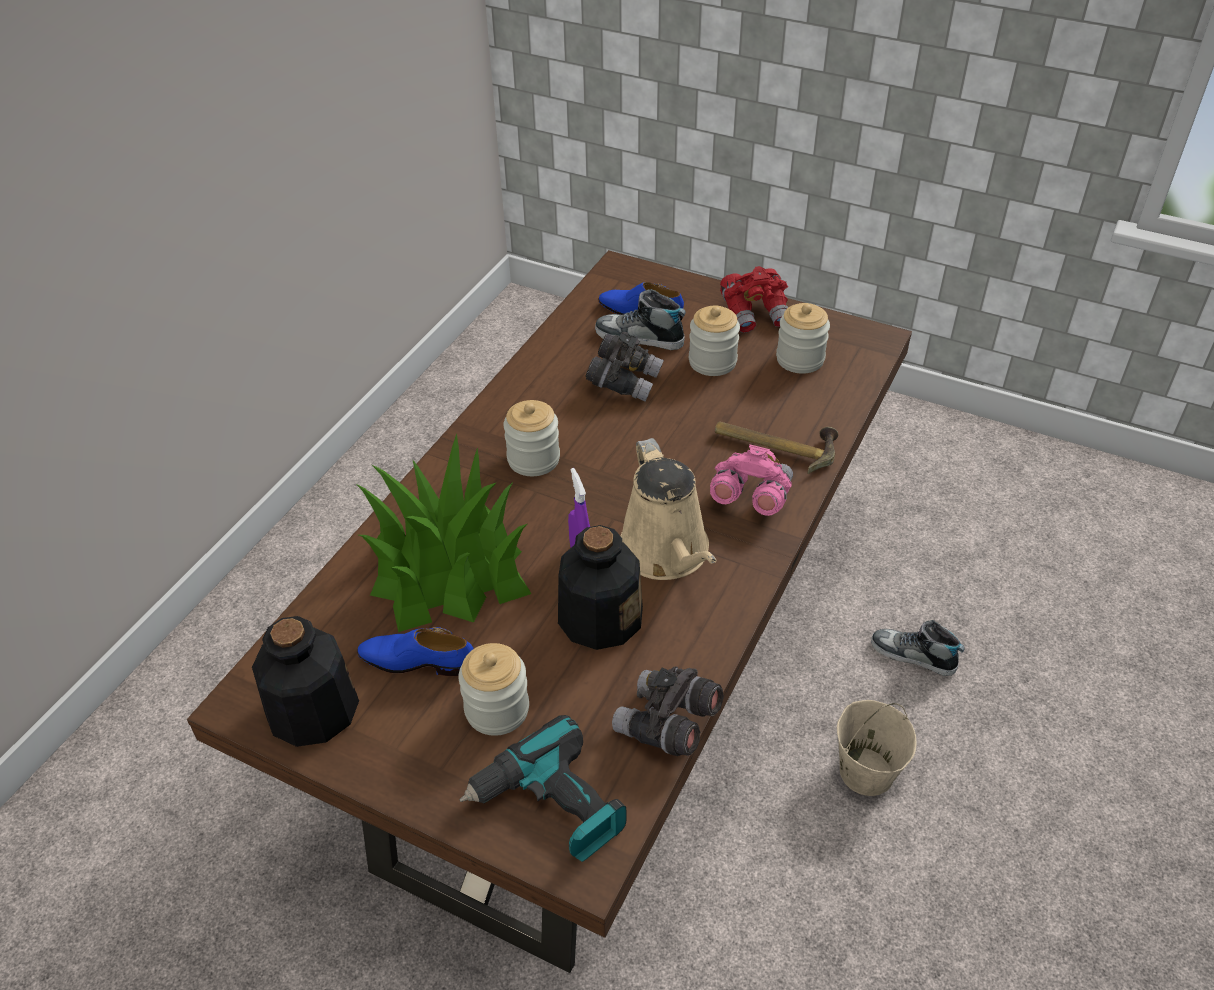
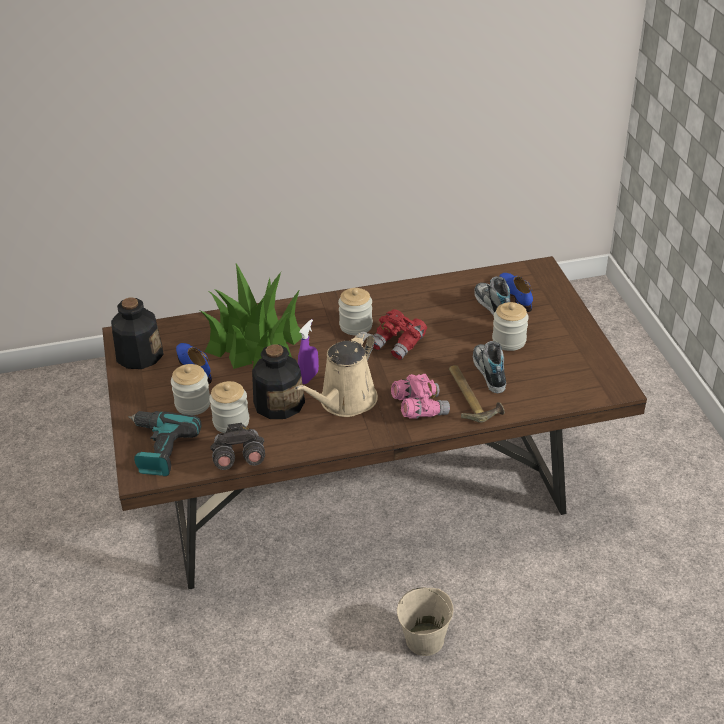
camera: 50 degrees right, 5 degrees down
grey binoculars [586,332,664,402] -> none
red binoculars [720,266,788,333] -> red binoculars moved to [373,309,427,360]
jar [776,303,830,374] -> jar moved to [209,381,249,433]
shoe [871,620,965,676] -> shoe moved to [473,341,506,393]

